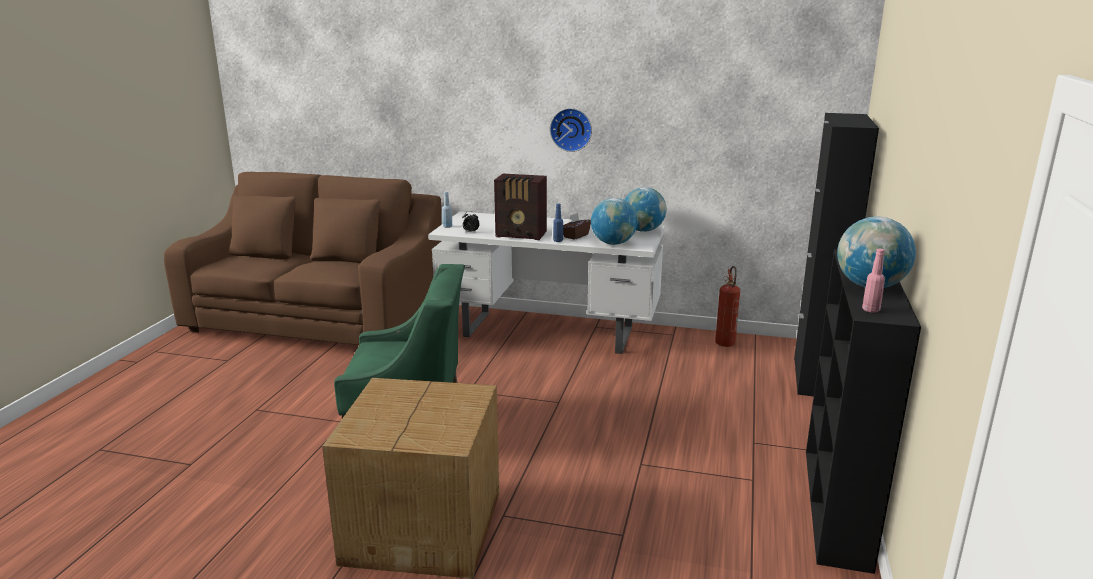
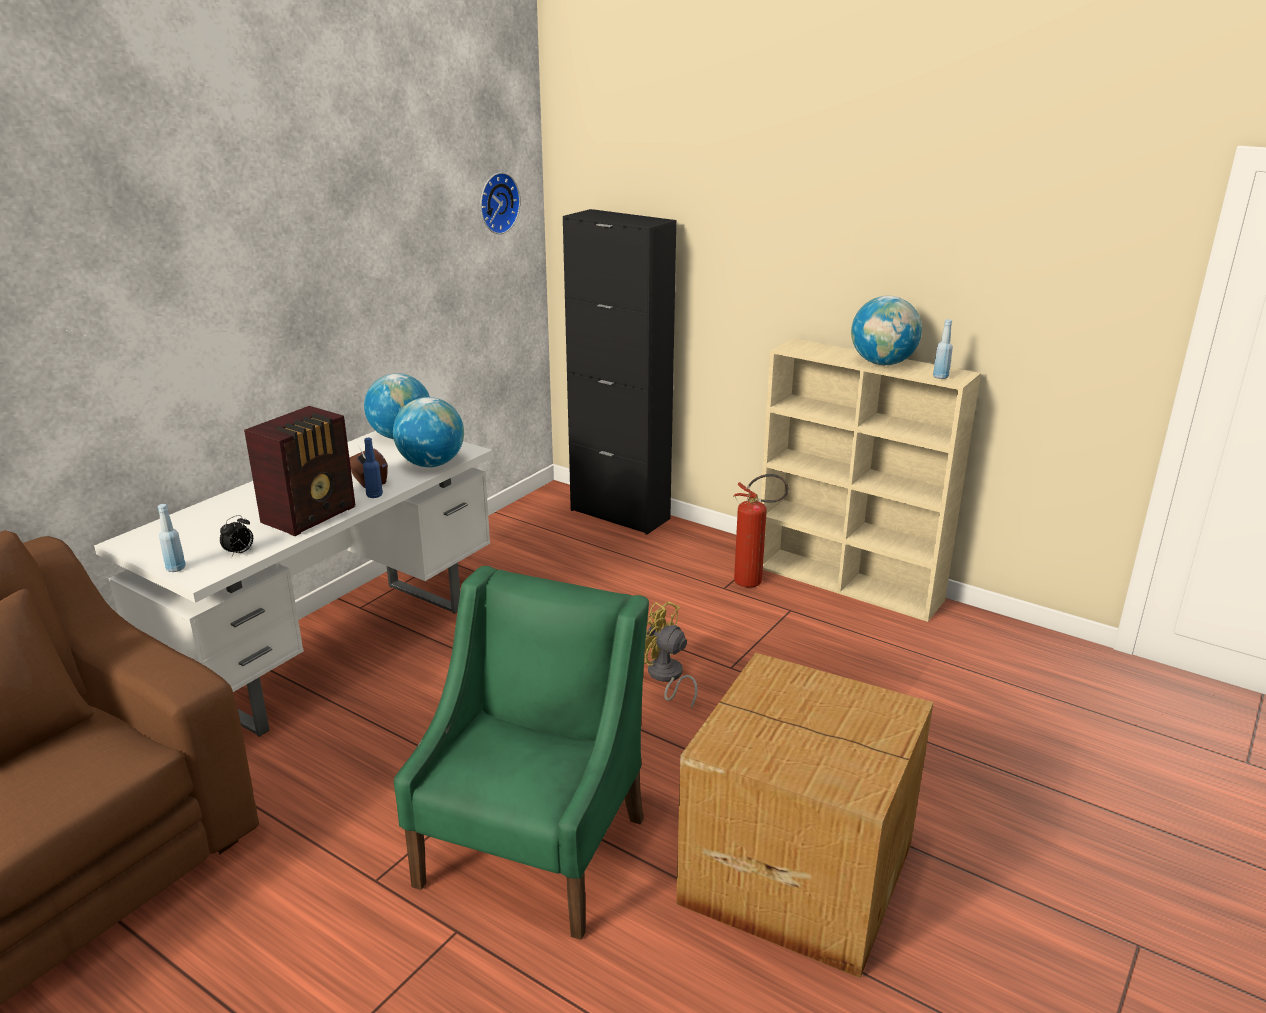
camera: 70 degrees left, 5 degrees up
wall clock [550,108,592,152] -> wall clock moved to [480,172,521,234]
fire extinguisher [715,266,740,347] -> fire extinguisher moved to [733,474,788,588]
black bookcase [806,249,921,574] -> beige bookcase [761,338,981,622]
pink bottle [862,249,885,313] -> blue bottle [933,319,953,379]
none -> yellow fan [644,601,698,709]

